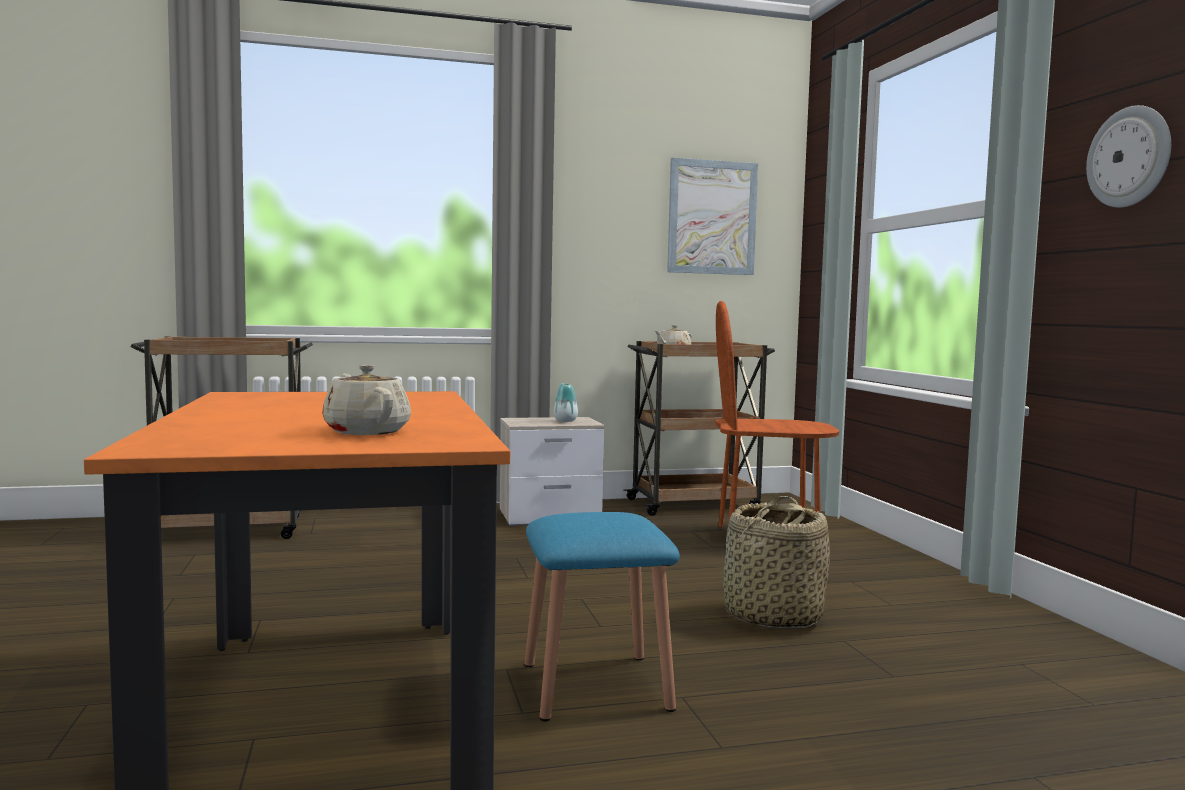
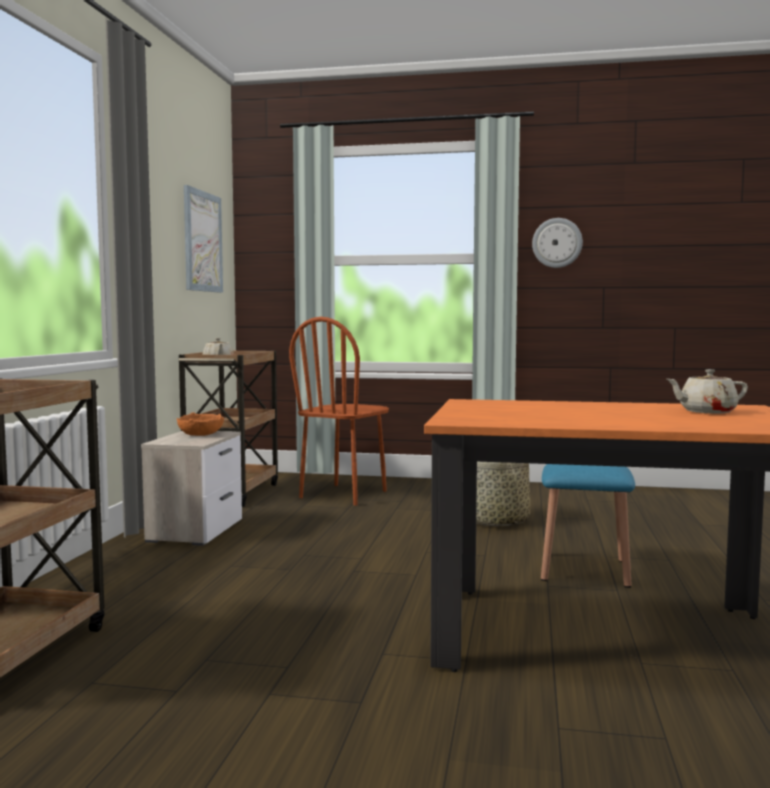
camera: 65 degrees left, 0 degrees up
vase [554,383,578,422] -> orange bowl [177,412,224,436]

